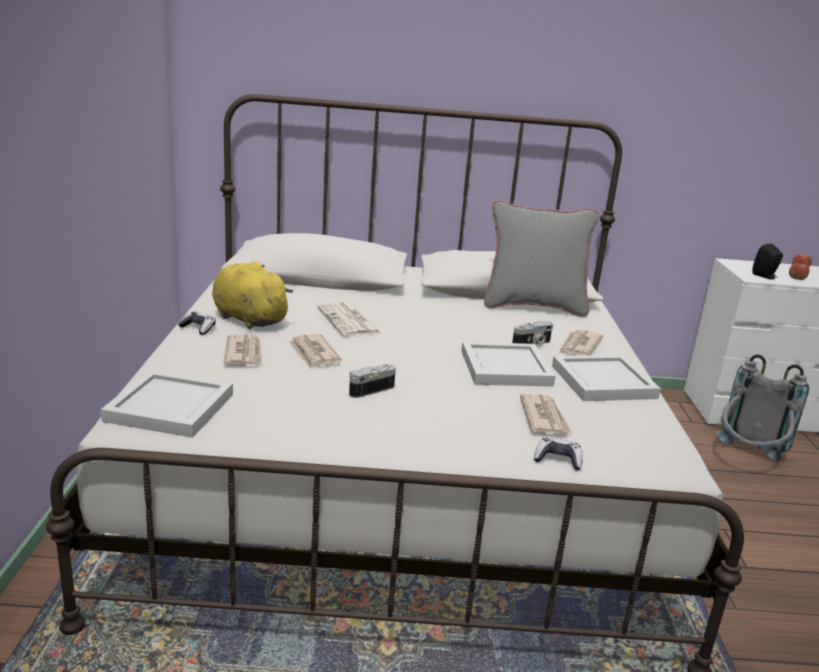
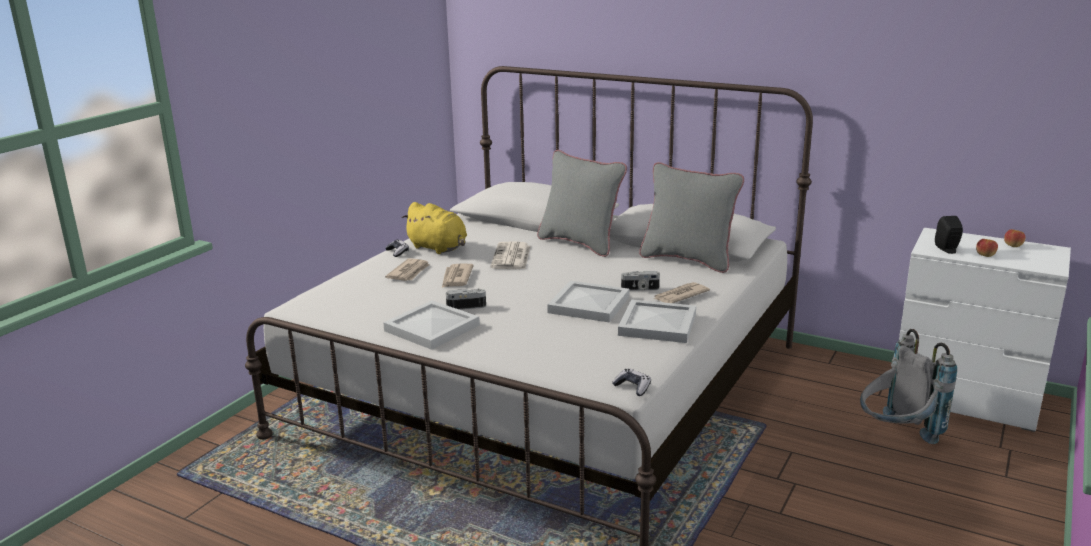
camera: 30 degrees right, 0 degrees up
white tray [101,370,233,438] -> white tray moved to [383,300,480,350]
yellow plush toy [212,261,294,329] -> yellow plush toy turned 150 degrees clockwise [402,202,467,254]
newspaper [520,394,572,435] -> none
game controller [534,437,583,471] -> game controller moved to [612,369,651,396]
none -> grey pillow [537,150,627,257]

